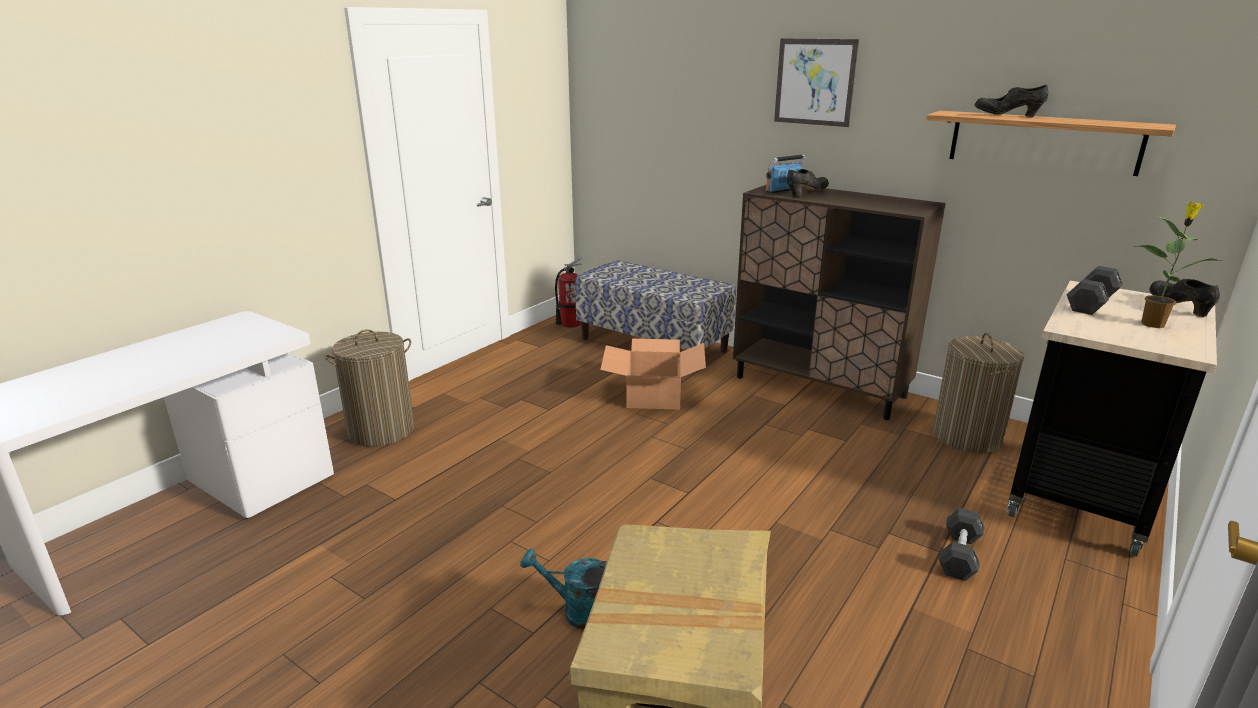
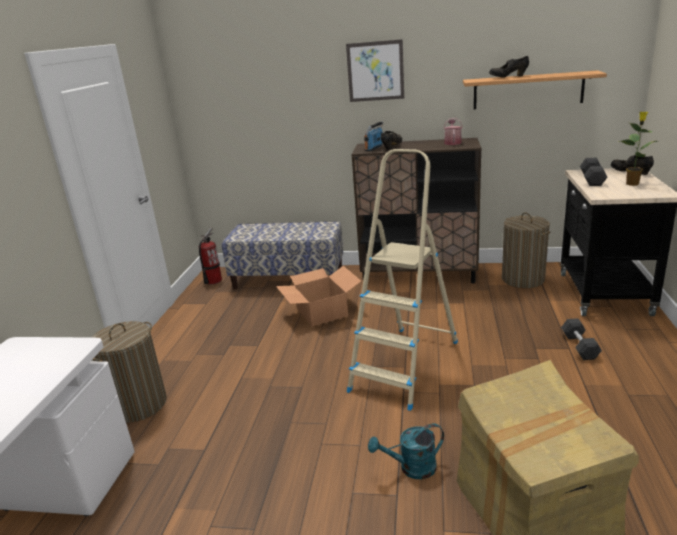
camera: 25 degrees left, 0 degrees up
none -> beige step ladder [347,149,458,411]
none -> watering can [443,118,463,145]

